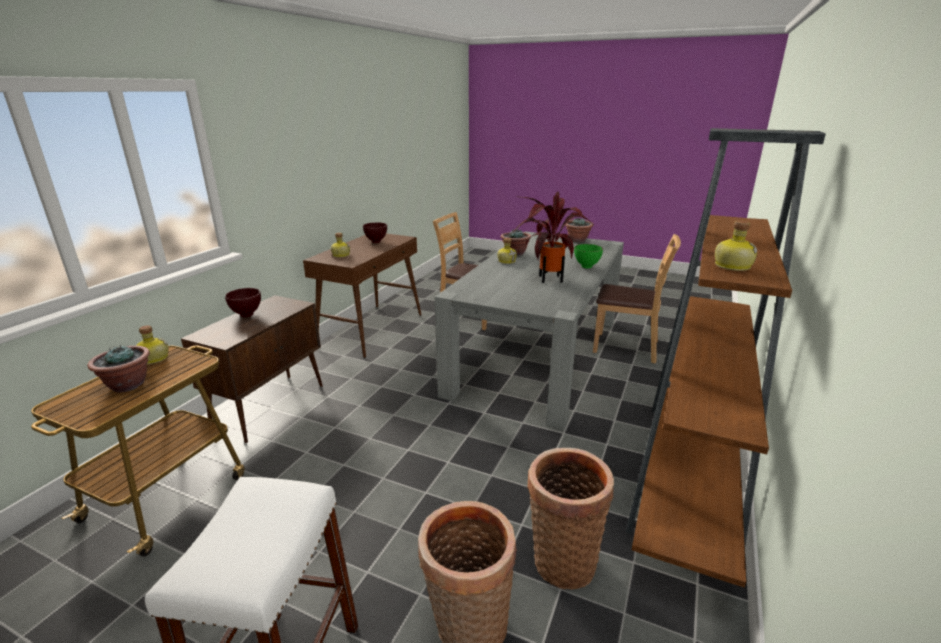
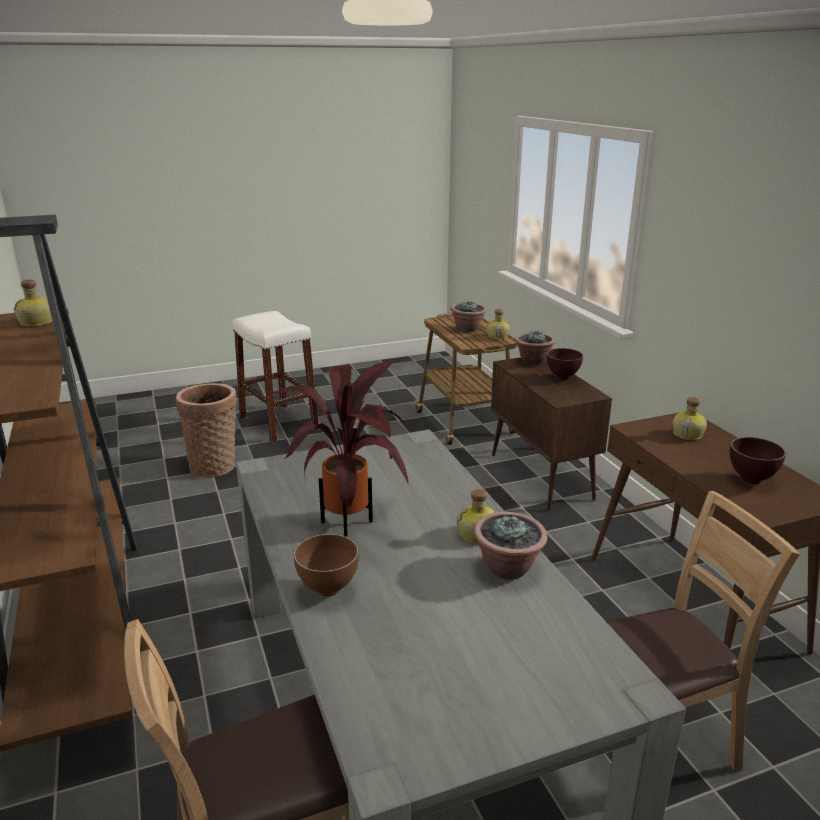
camera: 135 degrees right, 0 degrees up
basket [527,448,614,590] -> none
potted plant [566,218,593,242] -> potted plant moved to [515,330,555,366]
green bowl [574,244,603,269] -> brown bowl [294,534,359,597]

